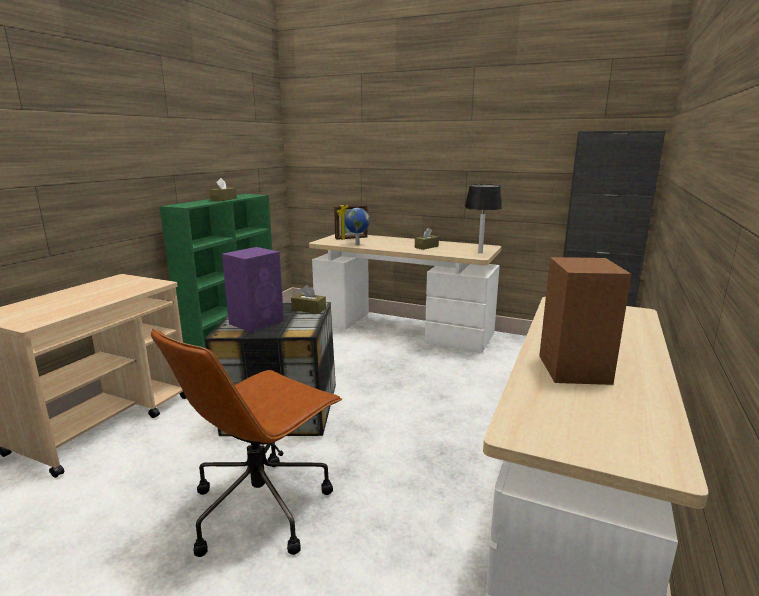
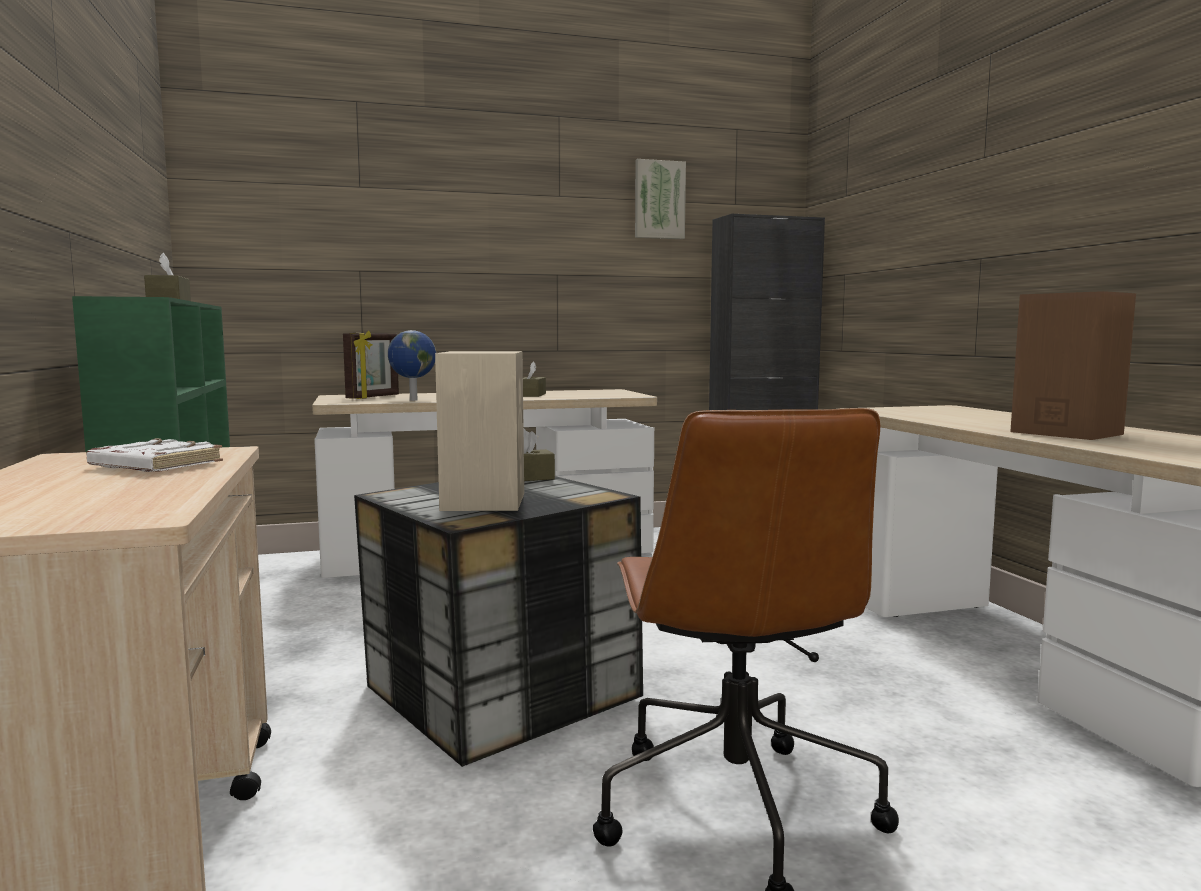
camera: 40 degrees left, 10 degrees down
purple speaker [222,247,284,333] -> beige speaker [435,351,524,511]
black table lamp [465,184,502,253] -> none
none -> white book [86,438,223,472]
none -> picture [635,159,686,239]

